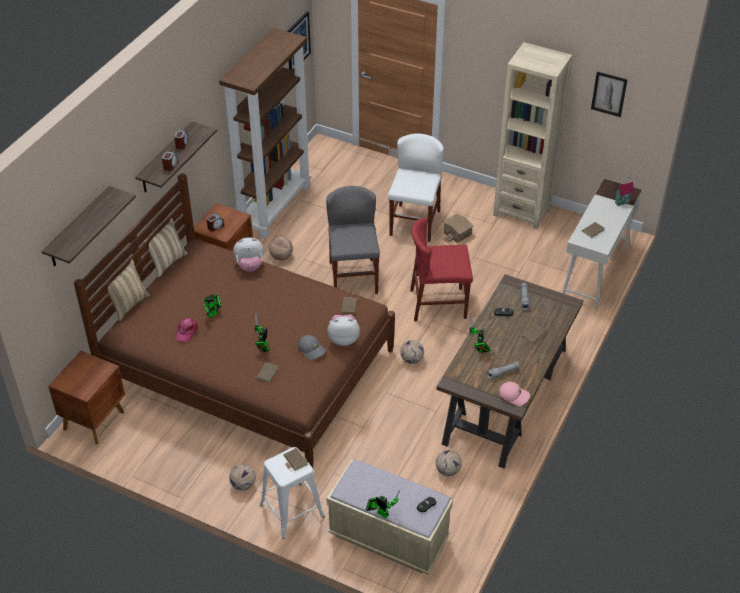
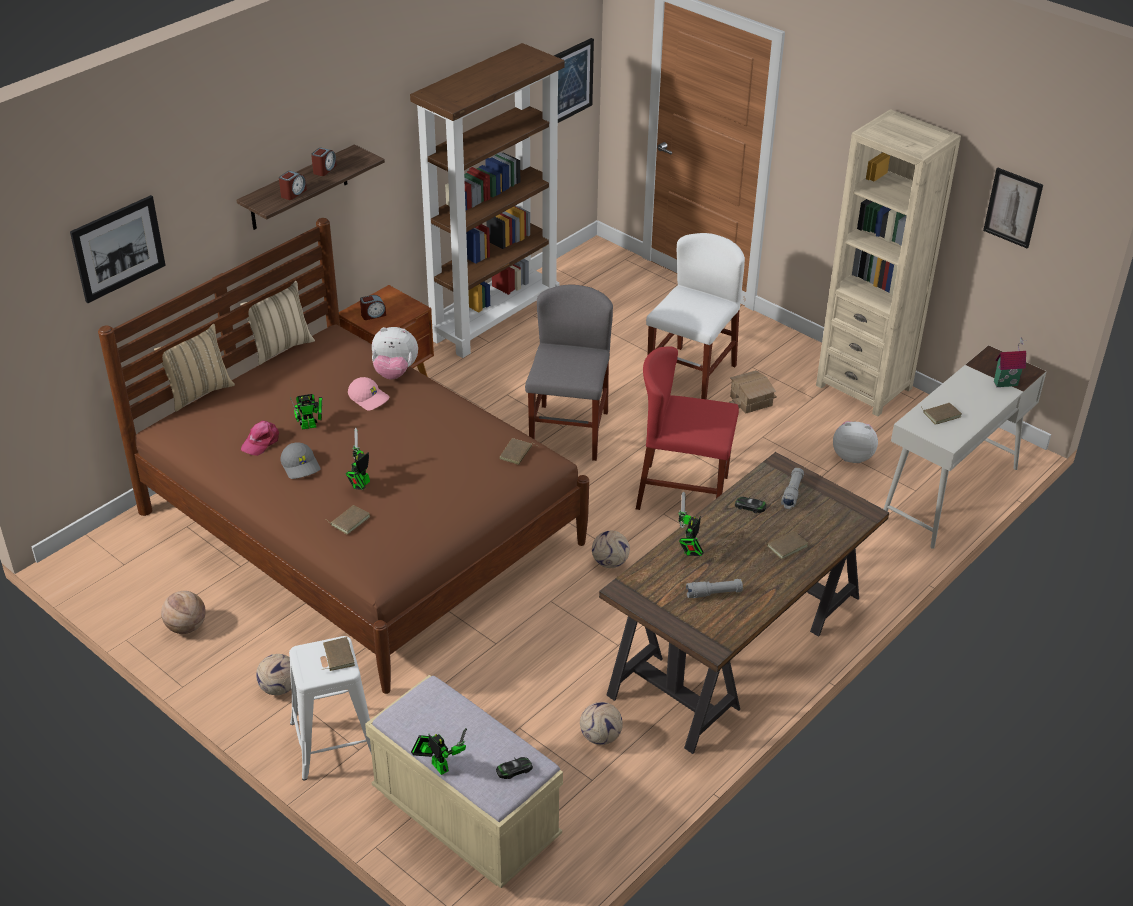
camera: 15 degrees right, 5 degrees down
shelf [42,186,136,267] -> picture [70,195,166,303]
brown nightstand [48,351,125,444] -> none
basketball [269,237,293,260] -> basketball moved to [161,591,206,634]
grey cap [298,335,326,360] -> grey cap moved to [281,442,321,479]
plush toy [327,315,360,346] -> plush toy moved to [833,421,878,463]
pink cap [499,382,530,406] -> pink cap moved to [348,377,389,411]

